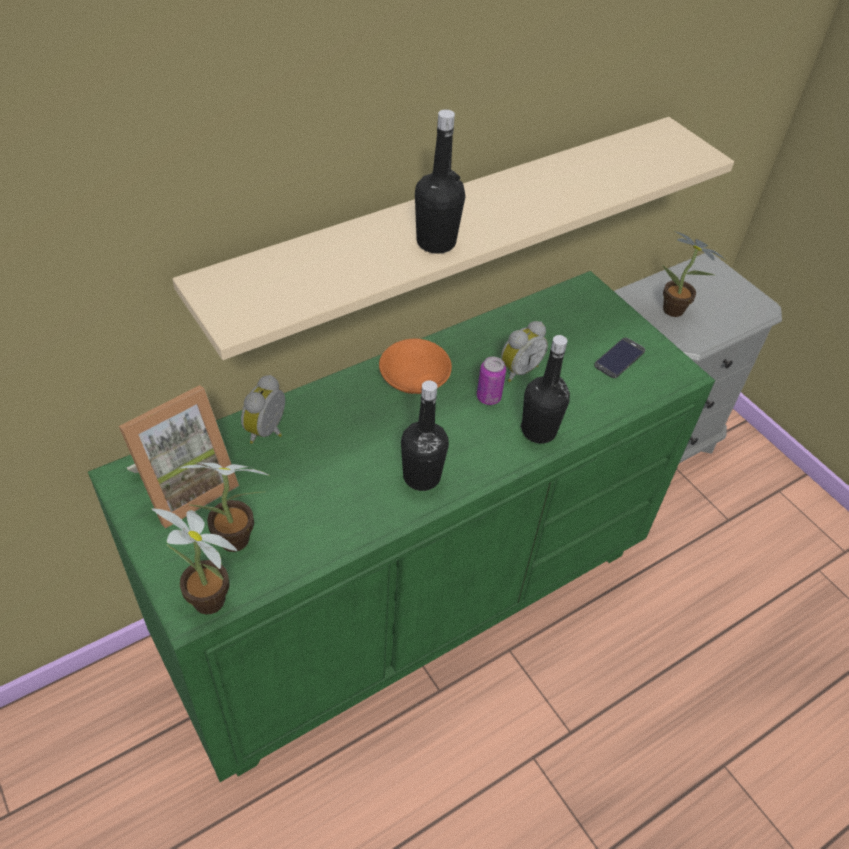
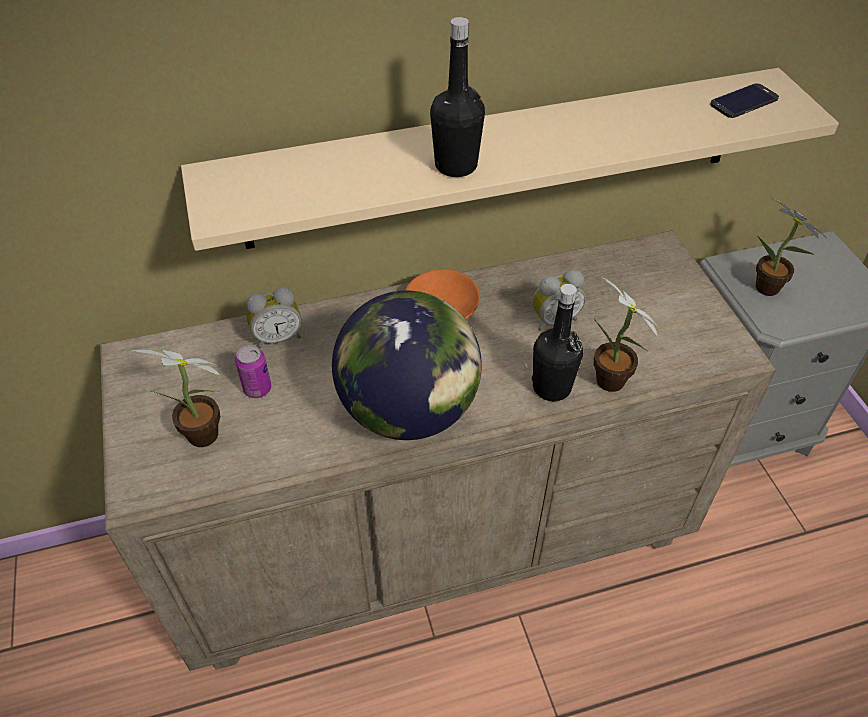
camera: 20 degrees right, 0 degrees up
green dresser [88,271,715,782] -> beige dresser [100,230,776,671]
picture frame [119,385,239,529] -> none
potted plant [151,508,238,614] -> potted plant moved to [593,276,659,392]
alarm clock [241,375,285,444] -> alarm clock turned 150 degrees counterclockwise [246,287,301,349]
black bottle [401,381,449,491] -> globe [332,290,482,440]
can [477,357,506,405] -> can moved to [235,345,271,398]
phone [594,338,645,378] -> phone moved to [710,83,779,118]

